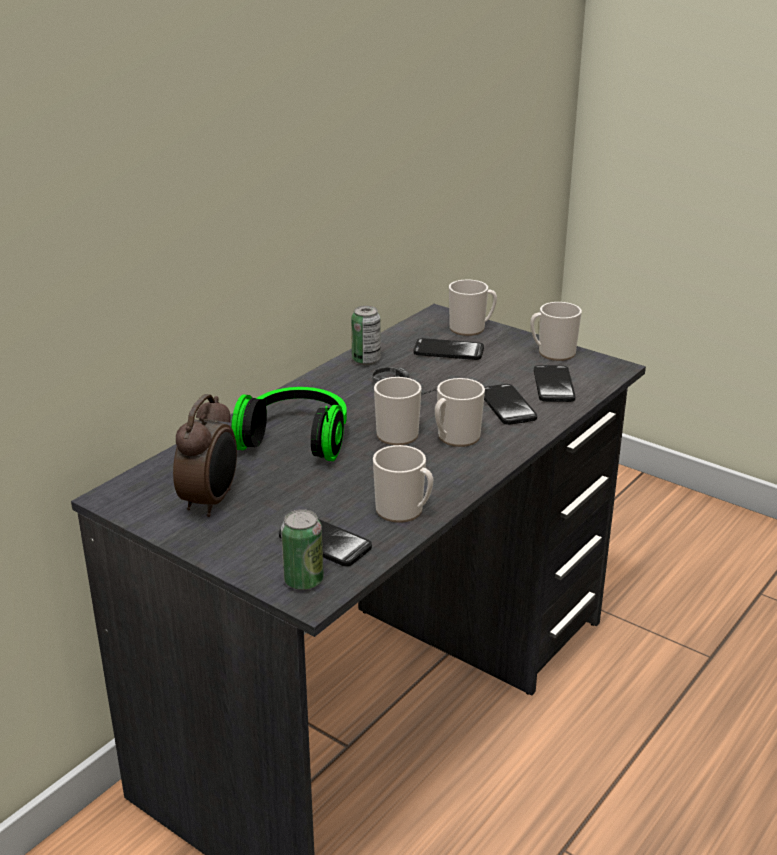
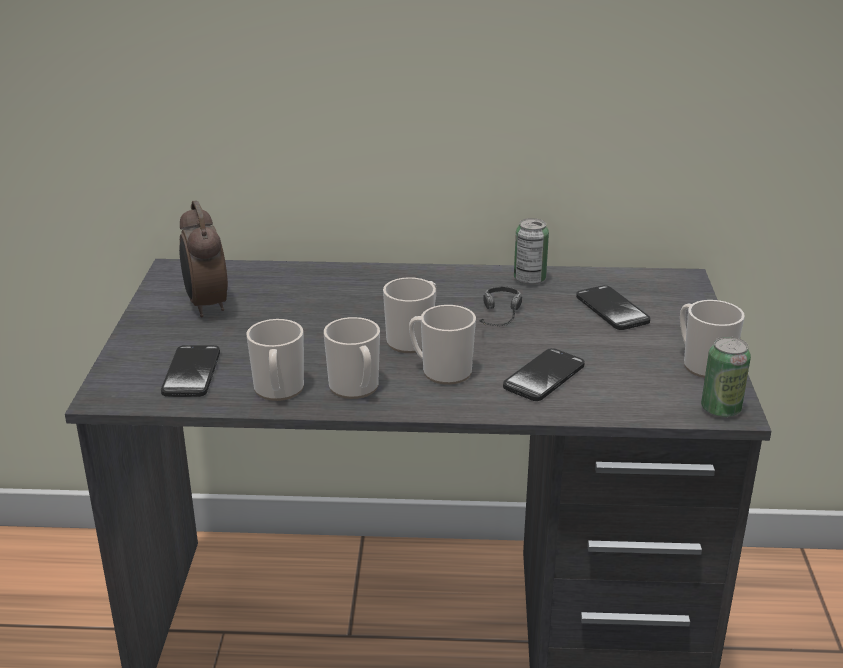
camera: 55 degrees right, 0 degrees up
alarm clock [173,394,237,517] -> alarm clock turned 90 degrees clockwise [179,200,228,317]
headphones [231,387,347,461] -> none
can [281,509,324,590] -> can moved to [701,336,751,418]
mug [449,280,497,336] -> mug moved to [324,317,380,399]
phone [534,365,575,402] -> none

